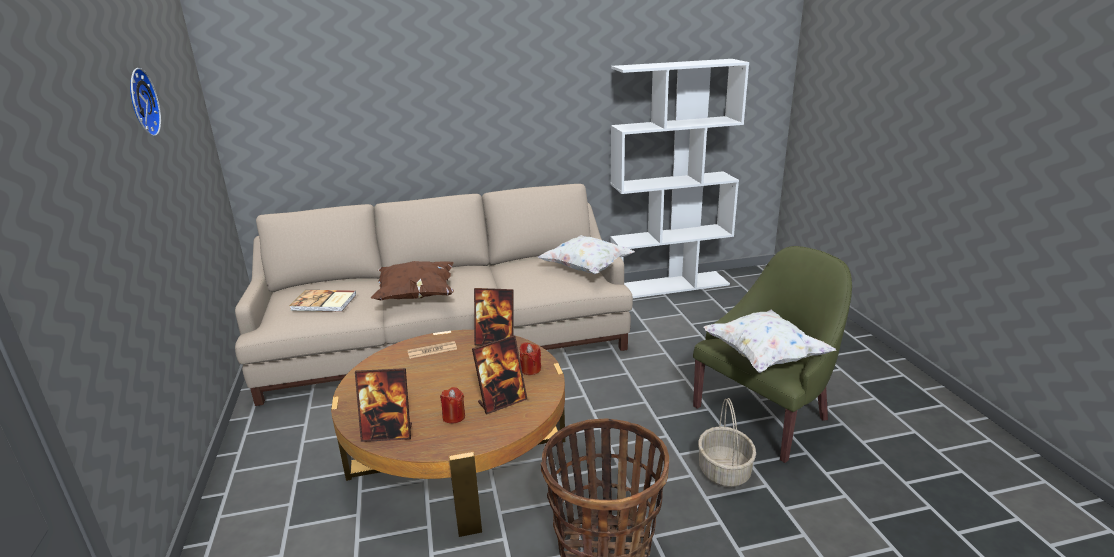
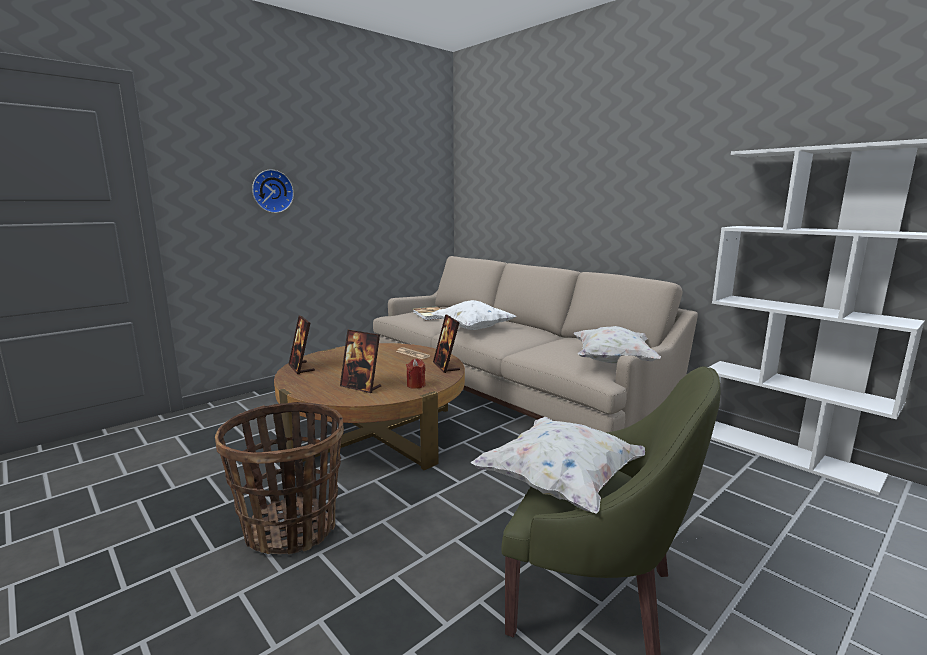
camera: 60 degrees right, 10 degrees down
wall clock [130,68,161,136] -> wall clock moved to [252,169,294,213]
brown pillow [371,261,454,300] -> white pillow [431,300,517,330]
red candle [440,387,465,423] -> none
basket [698,398,756,487] -> none

